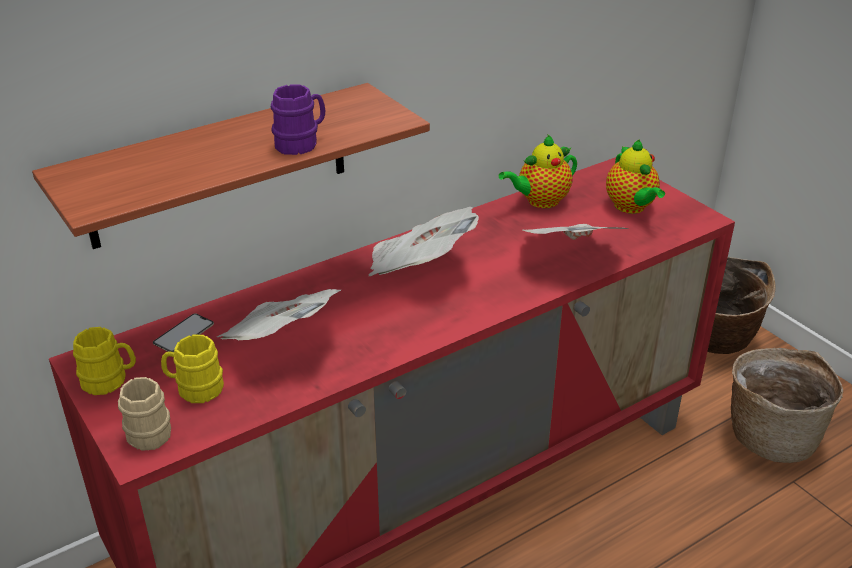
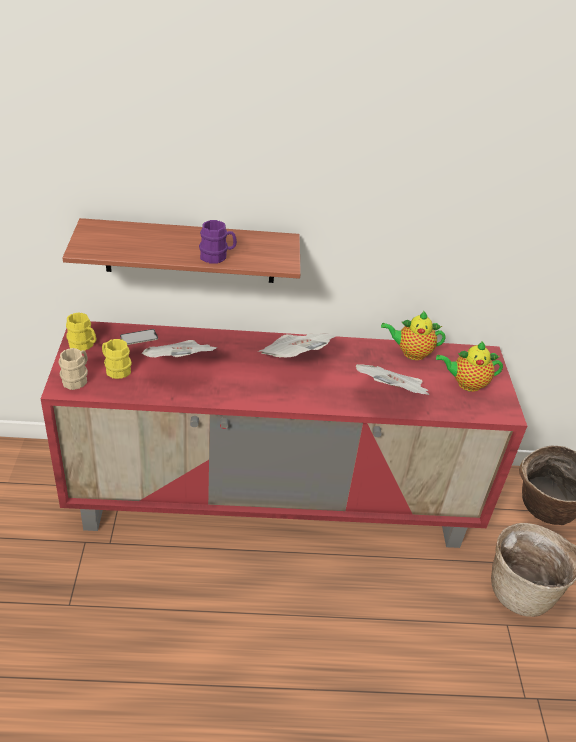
camera: 30 degrees right, 5 degrees up
teapot [606,139,665,214] -> teapot turned 75 degrees clockwise [436,342,503,392]

